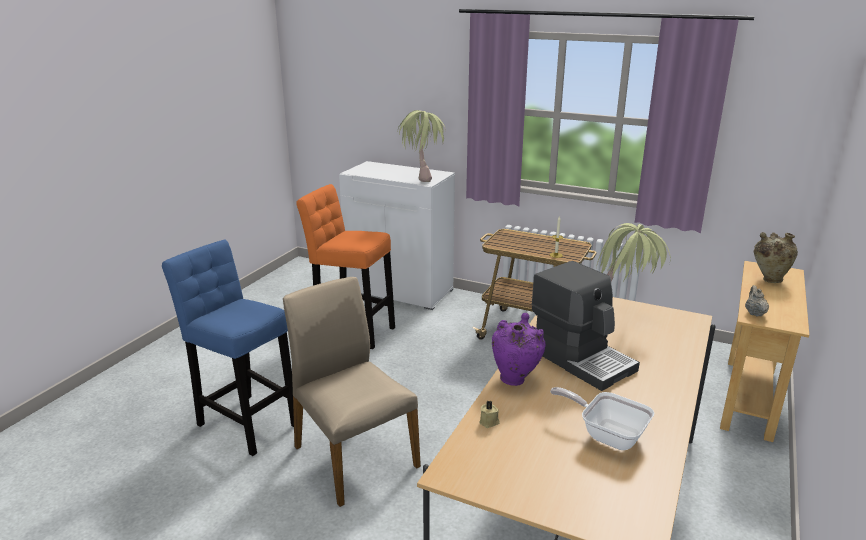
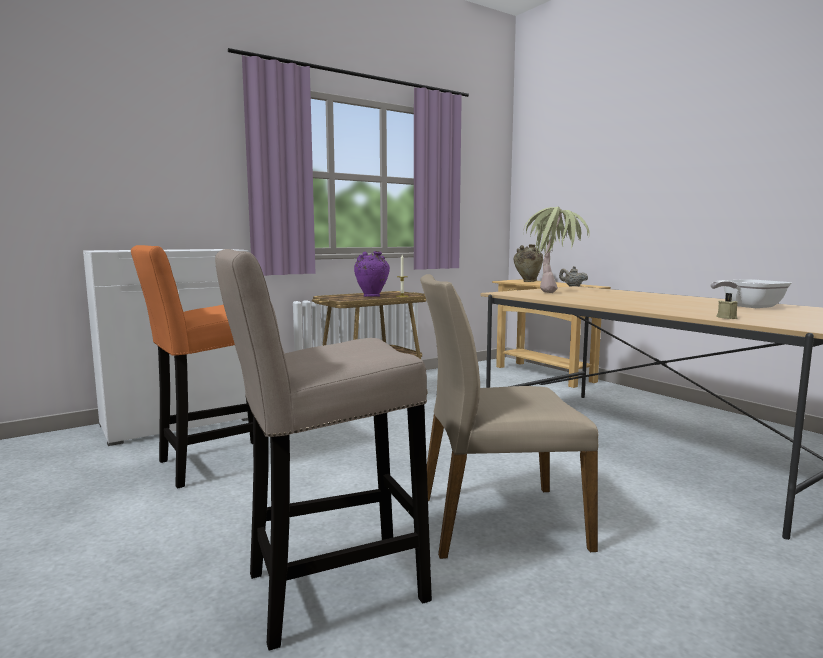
camera: 60 degrees left, 15 degrees down
blue stool [162,240,294,456] -> beige stool [215,249,432,651]
potted plant [398,110,445,182] -> none
purple vase [492,313,546,386] -> purple vase moved to [354,251,390,297]
coffee machine [532,261,640,391] -> none

